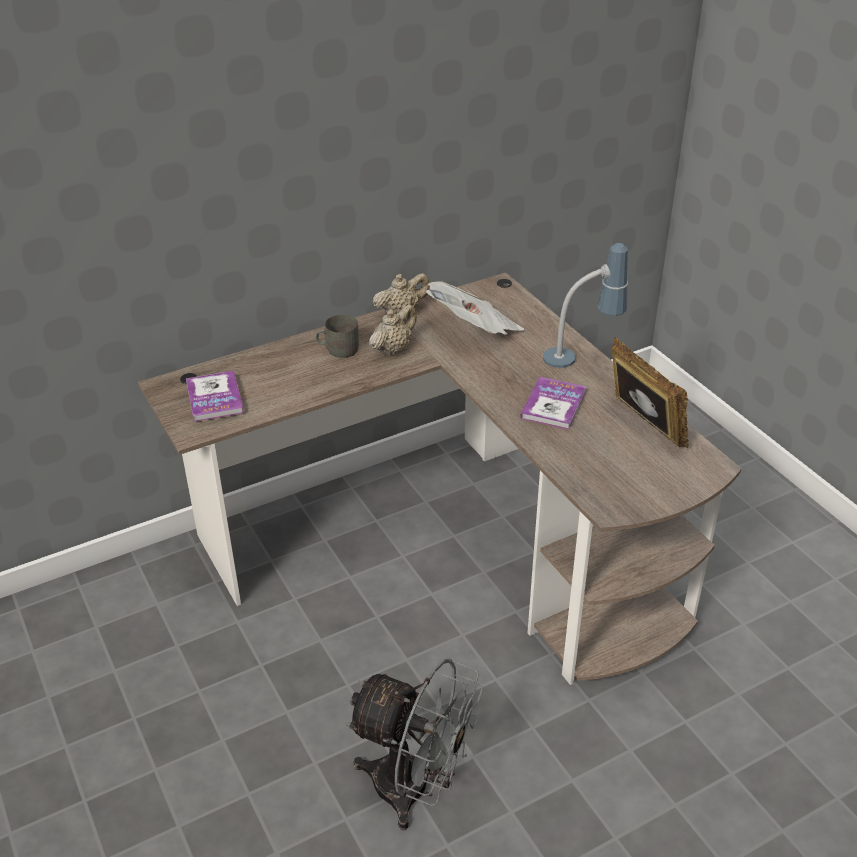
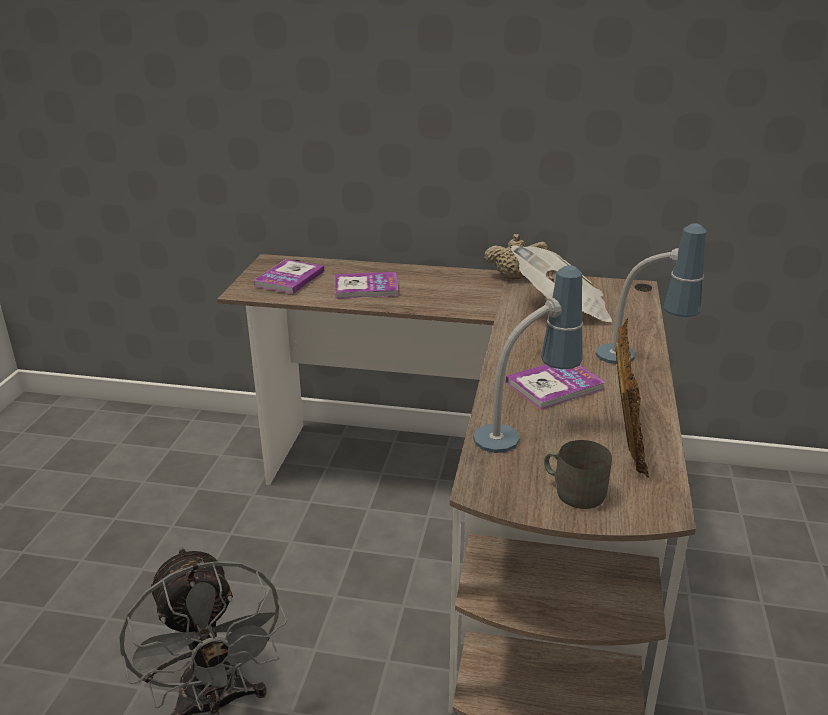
camera: 40 degrees right, 10 degrees down
grey mug [316,315,359,358] -> grey mug moved to [544,440,612,509]
beige teapot [369,304,417,356] -> none
none -> book [335,272,399,299]
none -> table lamp [473,265,583,453]

